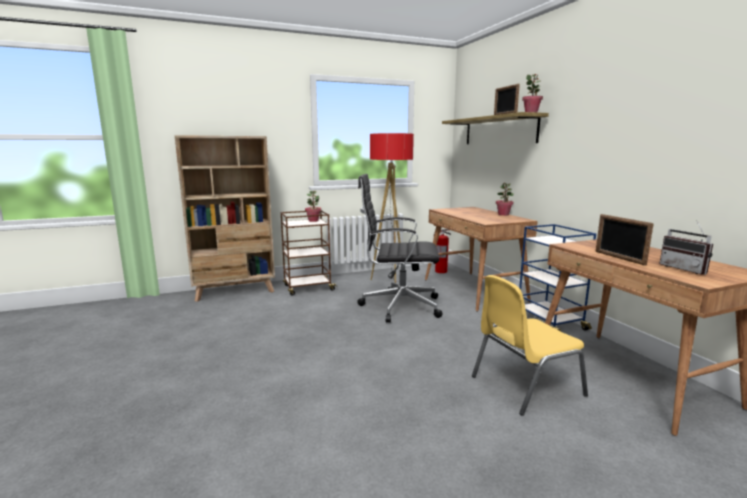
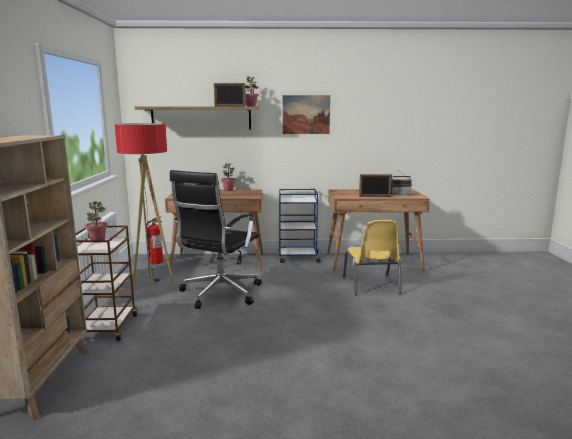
camera: 70 degrees left, 0 degrees up
none -> picture [283,95,330,134]

